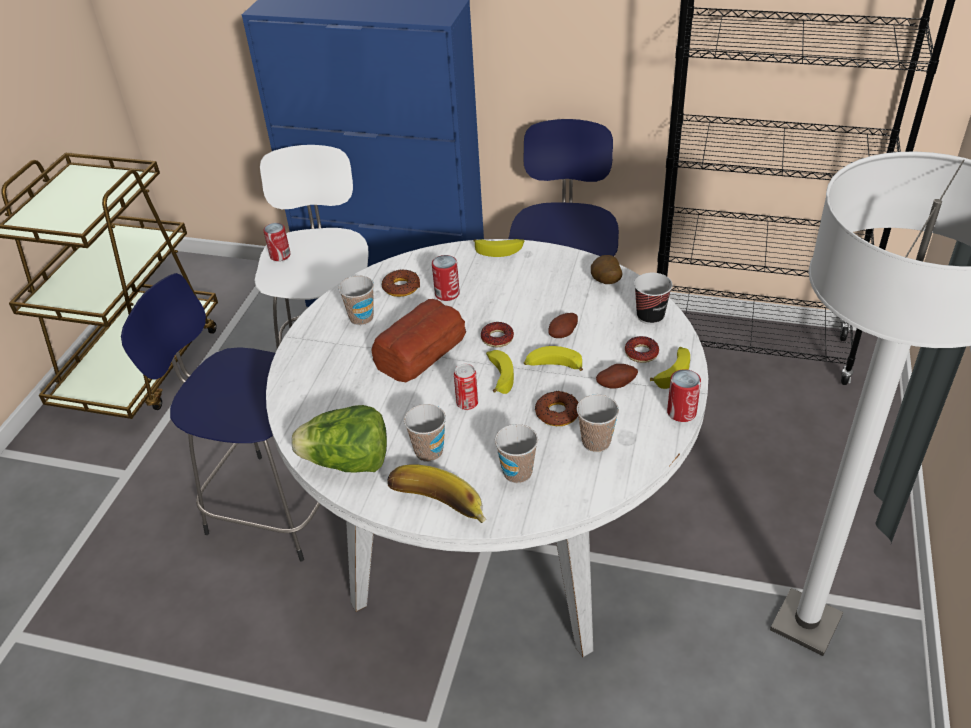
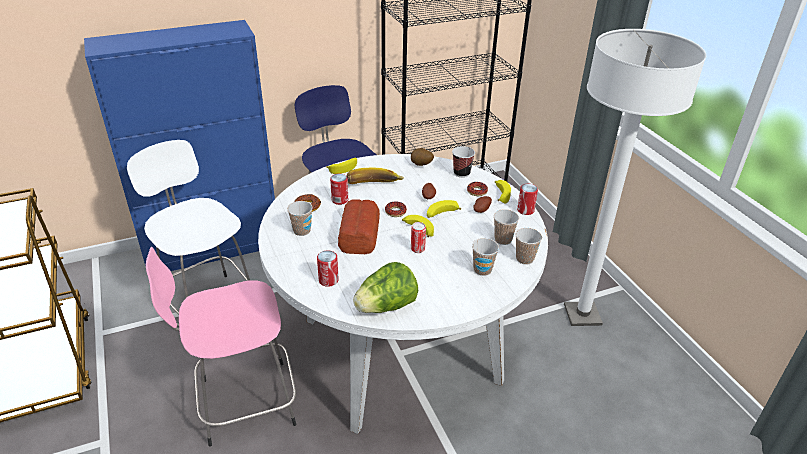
camera: 40 degrees left, 5 degrees down
blue stool [121,273,321,562] -> pink stool [146,247,296,447]
can [263,223,291,261] -> can moved to [317,250,339,287]
banana [387,464,486,523] -> banana moved to [346,168,404,184]
cup [404,404,446,462] -> cup moved to [515,228,542,265]
donut [535,391,579,426] -> none

